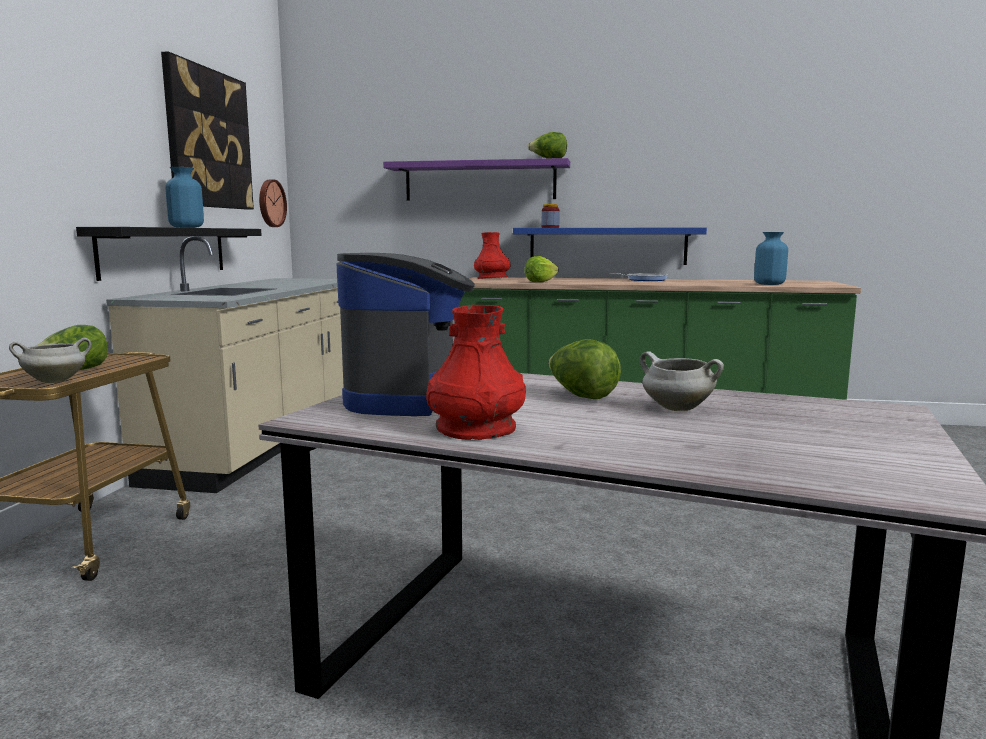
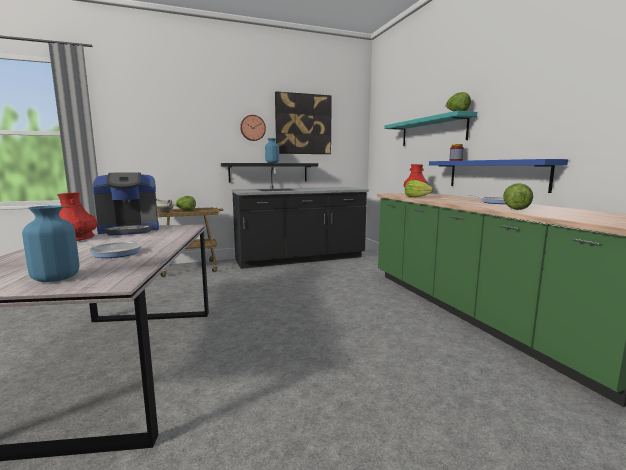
camera: 60 degrees right, 0 degrees up
beige counter [106,236,344,493] -> black counter [232,167,369,269]
wall clock [259,180,287,227] -> wall clock moved to [240,115,266,141]
purple shelf [383,158,570,200] -> turquoise shelf [384,111,477,146]
lettuce [548,339,621,399] -> lettuce moved to [503,183,533,210]
white cooking pot [640,351,724,411] -> frying pan [77,242,142,258]
blue vase [754,232,788,285] -> blue vase moved to [22,205,79,282]

